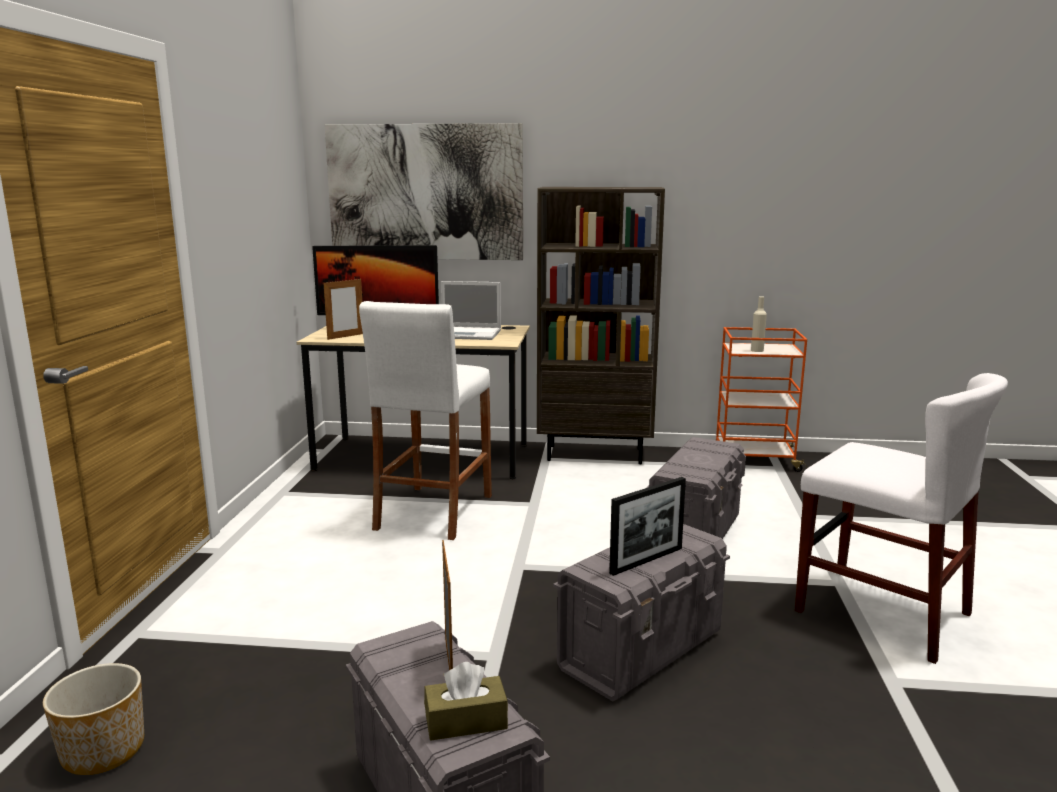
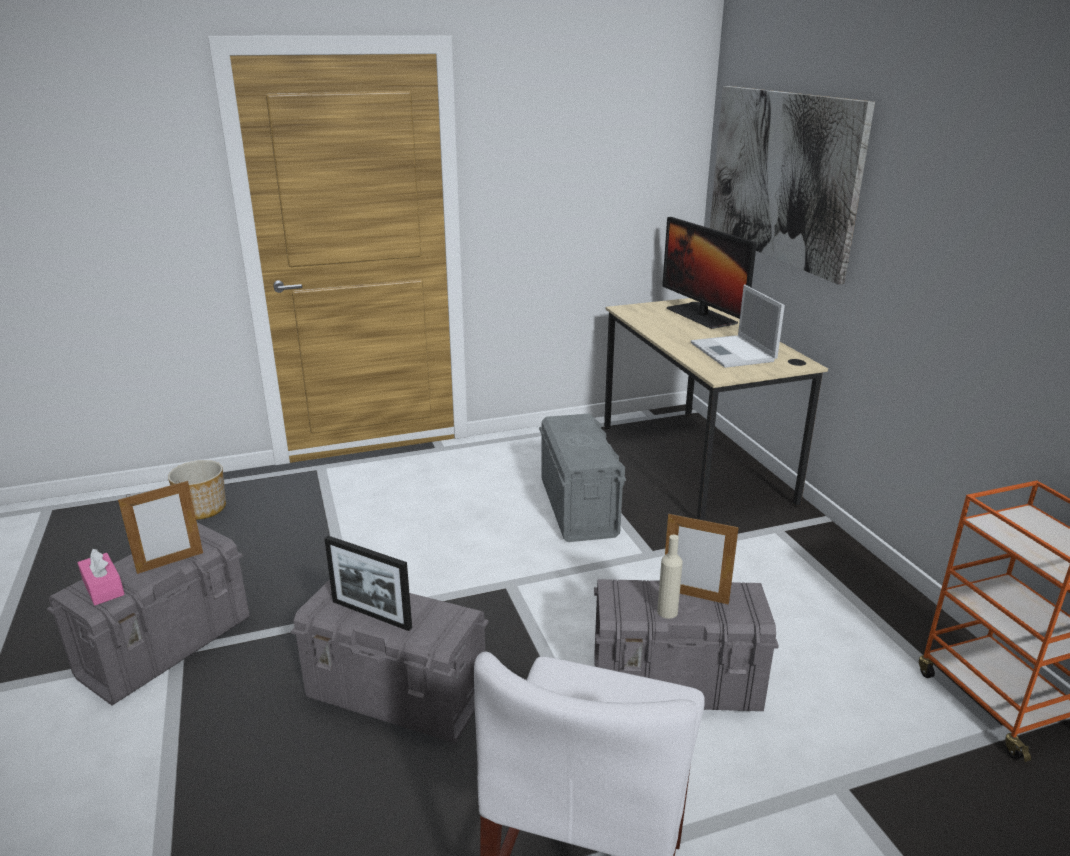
camera: 65 degrees right, 10 degrees up
picture frame [323,277,363,340] -> picture frame moved to [665,514,739,605]
white stool [359,301,492,540] -> grey storage box [539,414,626,542]
brown tissue box [424,662,508,740] -> pink tissue box [78,549,125,605]
brown bookcase [537,187,665,464] -> none
beige bottle [751,296,767,352] -> beige bottle moved to [657,535,683,619]

